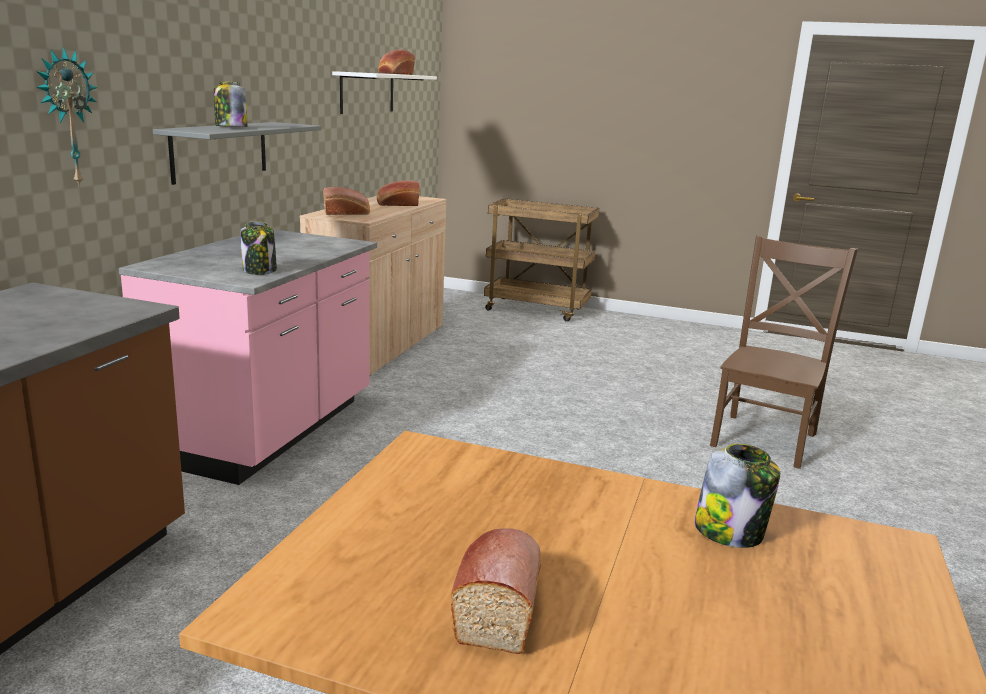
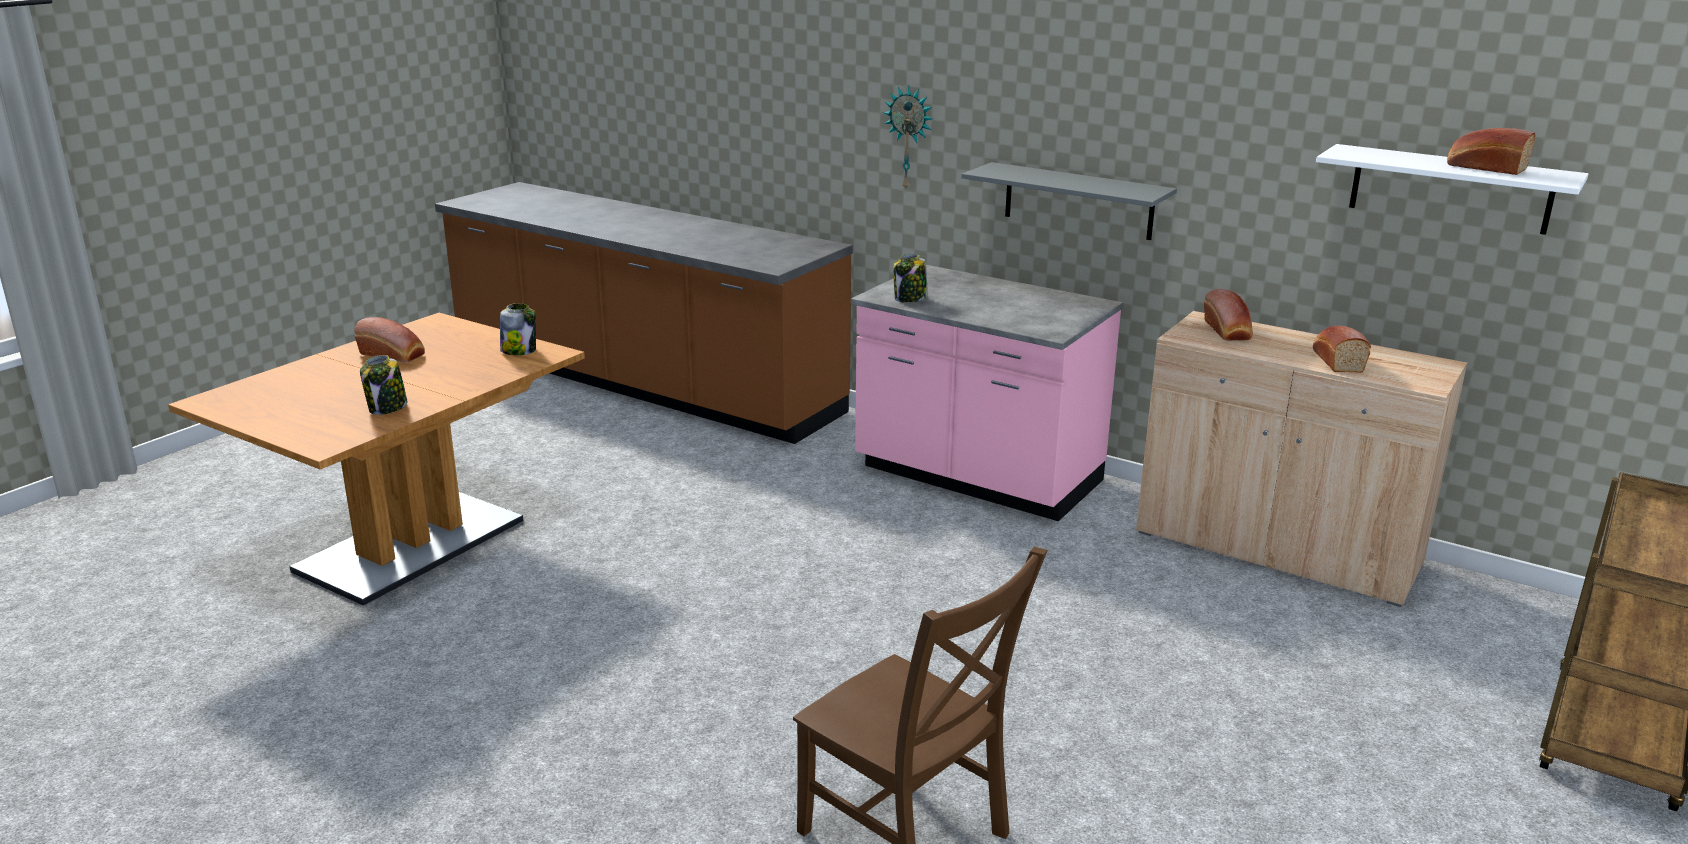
camera: 105 degrees right, 5 degrees up
jar [214,81,247,127] -> jar moved to [500,303,536,355]

